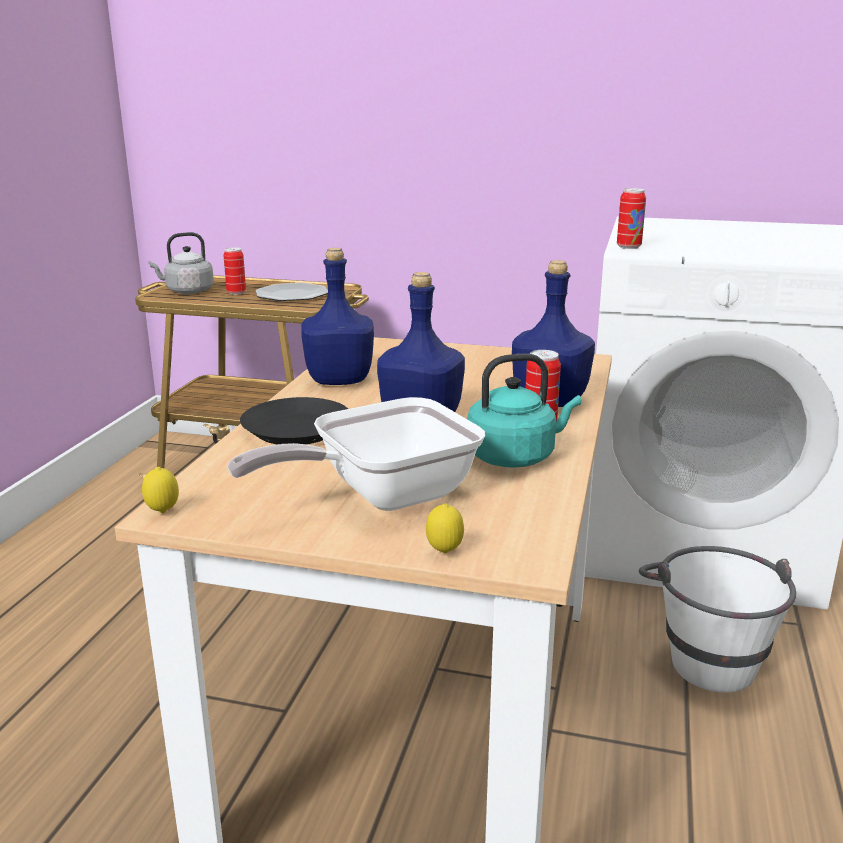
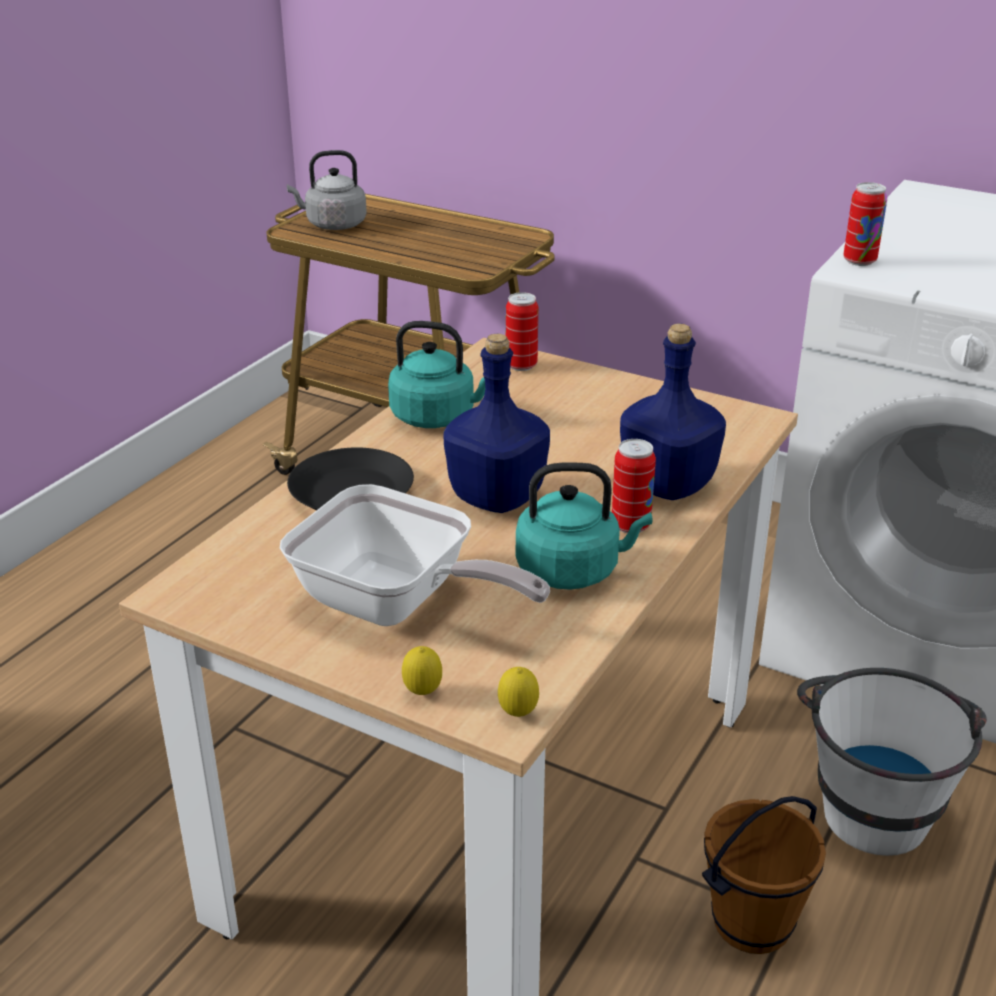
camera: 15 degrees right, 10 degrees up
lemon [142,467,179,513] -> lemon moved to [498,667,539,717]
can [224,247,246,295] -> can moved to [506,292,538,371]
frying pan [228,397,485,511] -> frying pan turned 135 degrees counterclockwise [280,484,550,626]
plate [256,283,328,301] -> none
blue bottle [301,248,374,385] -> turquoise kettle [388,321,485,428]
none -> brown bucket [702,796,826,954]

